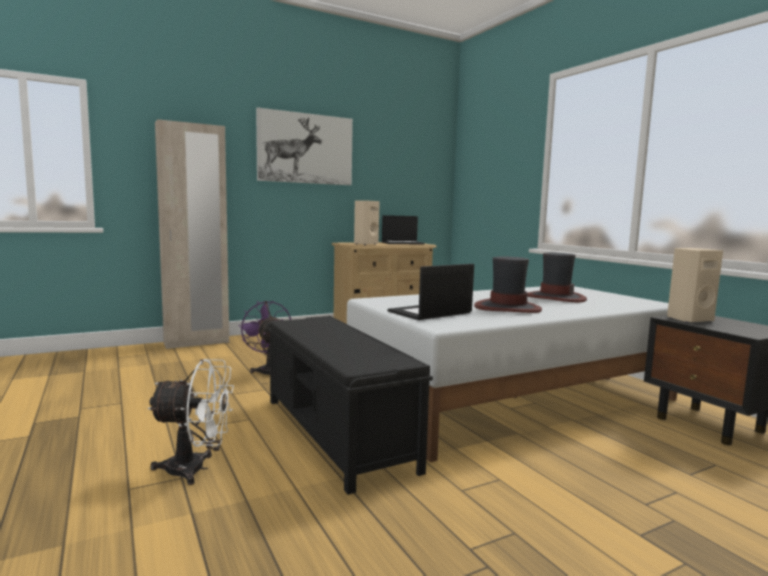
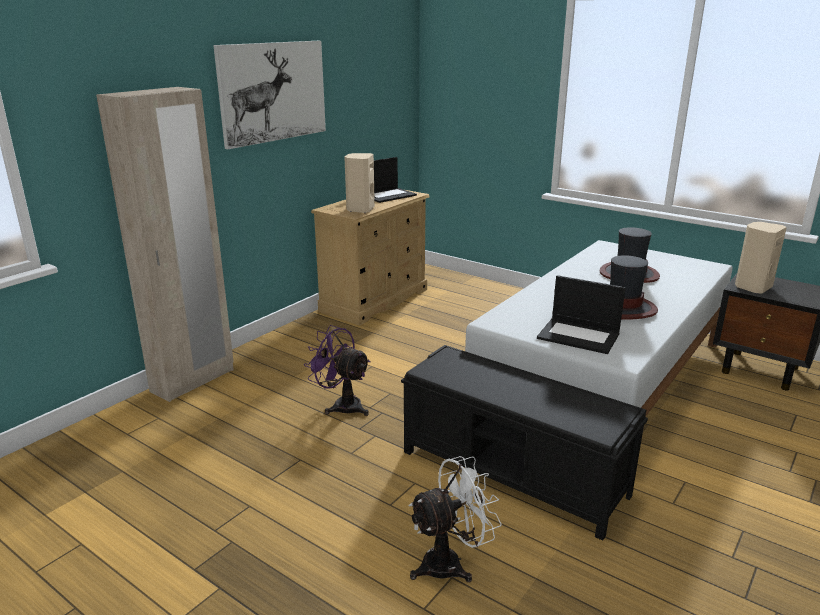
camera: 25 degrees left, 15 degrees up
laptop [388,264,474,320] -> laptop turned 90 degrees counterclockwise [537,275,625,354]

